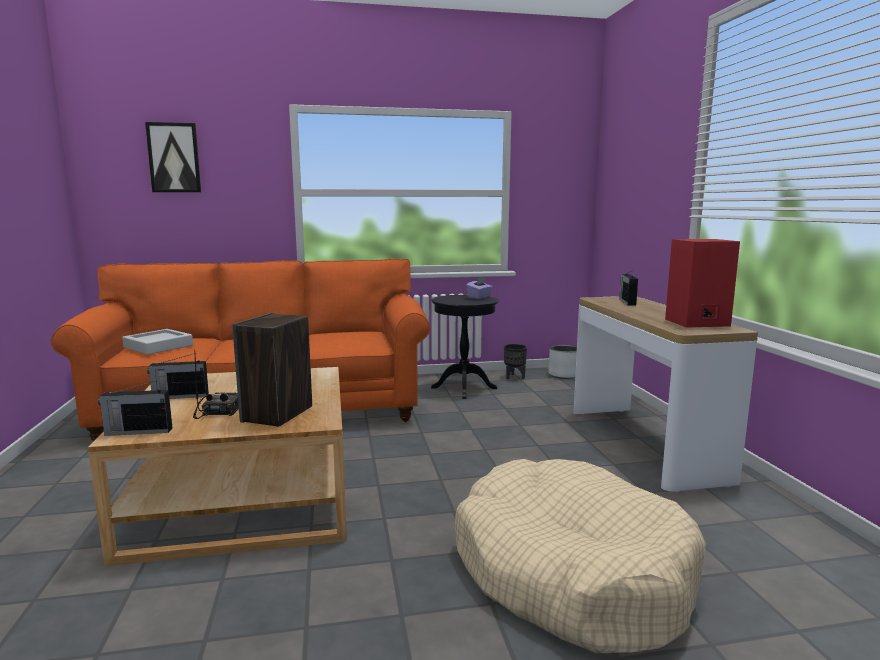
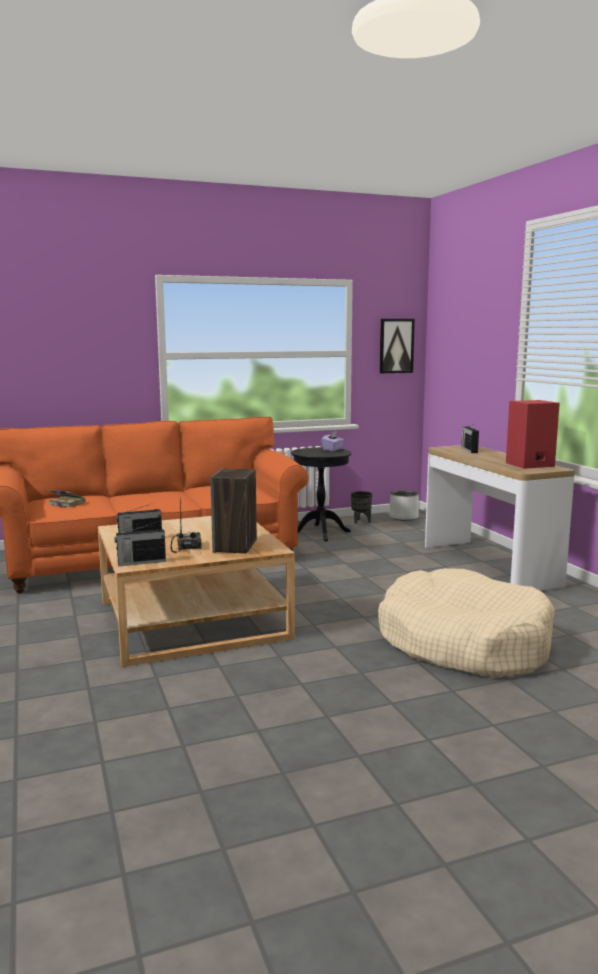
camera: 10 degrees left, 0 degrees up
grey tray [122,329,193,355] -> book [48,490,85,508]
picture [145,122,201,192] -> picture moved to [379,319,415,373]

